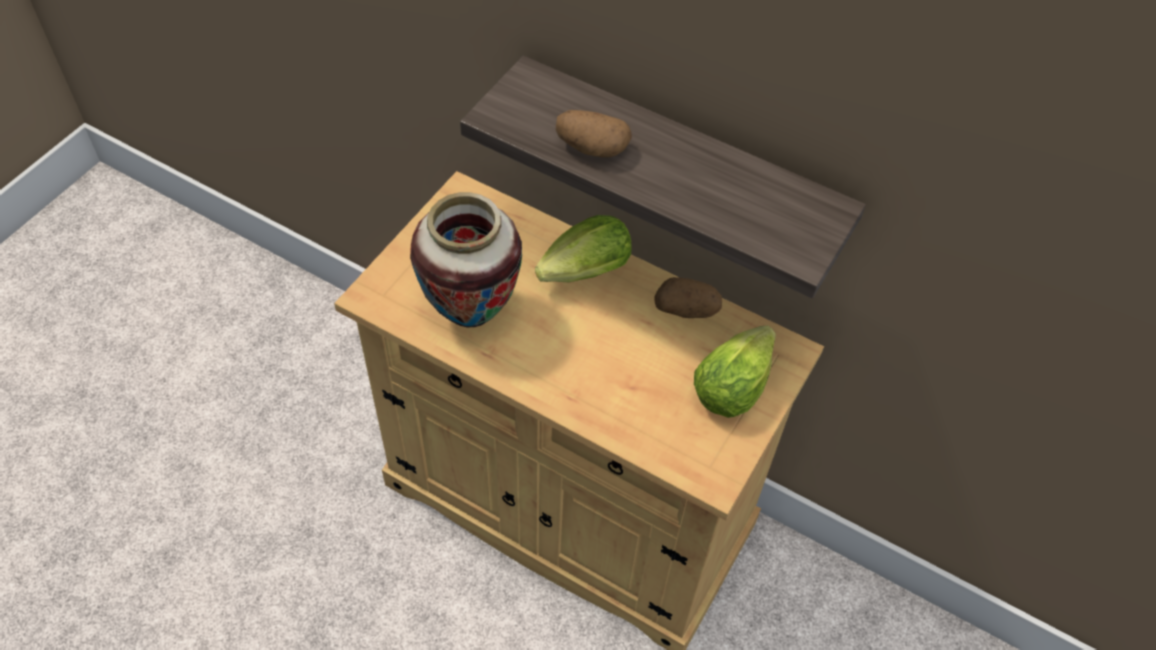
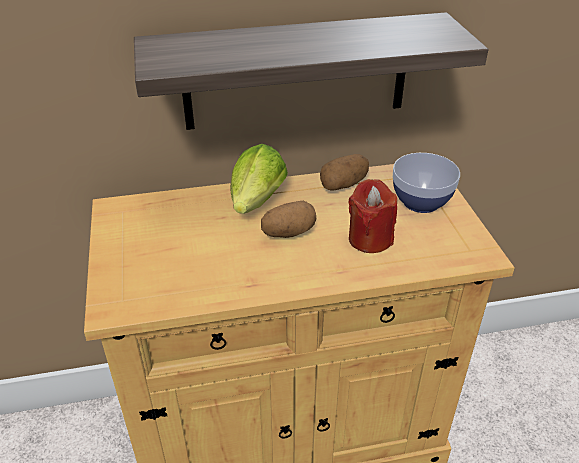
camera: 40 degrees left, 15 degrees down
vase [410,192,522,327] -> none
potato [556,110,632,158] -> potato moved to [261,201,316,238]
lettuce [694,326,776,418] -> bowl [393,153,460,213]
none -> red candle [348,179,397,253]

